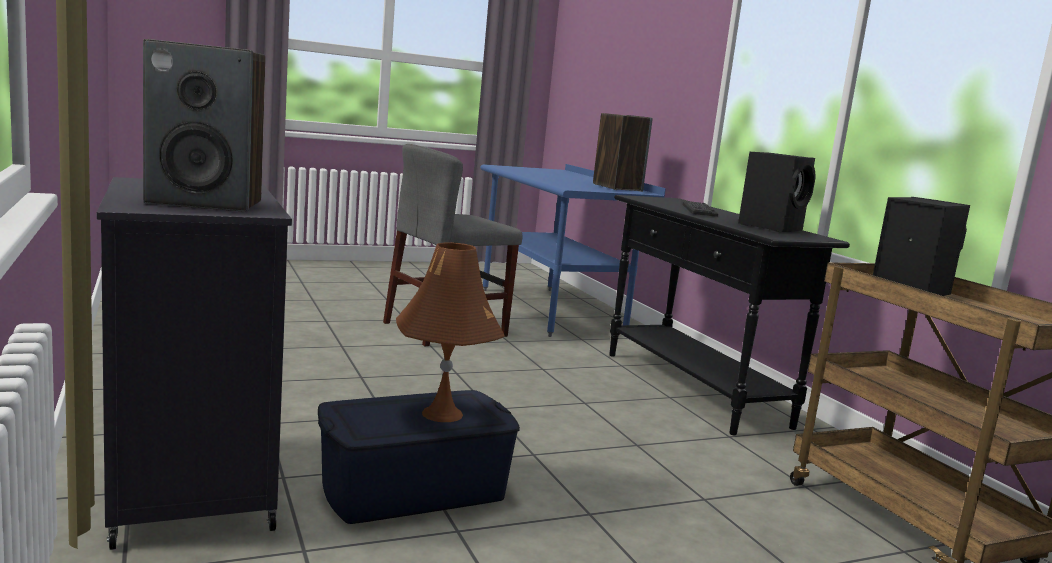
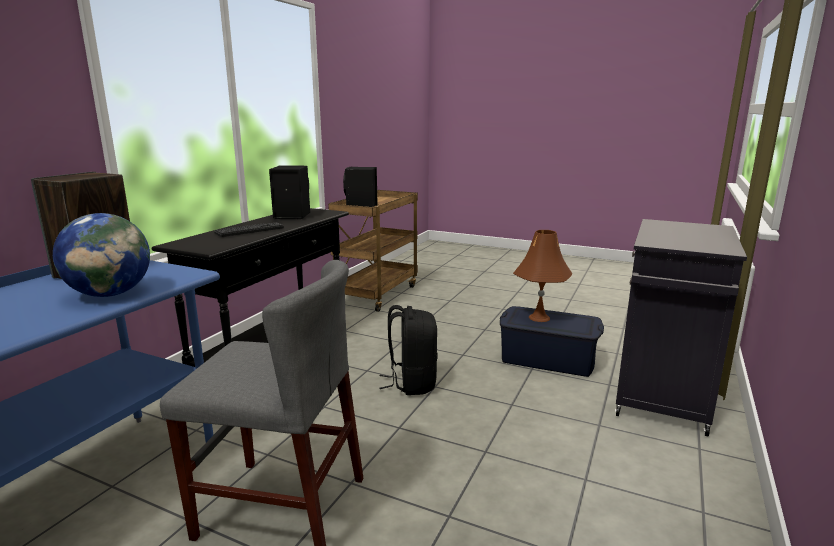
camera: 130 degrees left, 5 degrees up
speaker [143,39,265,212] -> none
none -> globe [53,213,150,297]
none -> black backpack [379,305,438,395]

